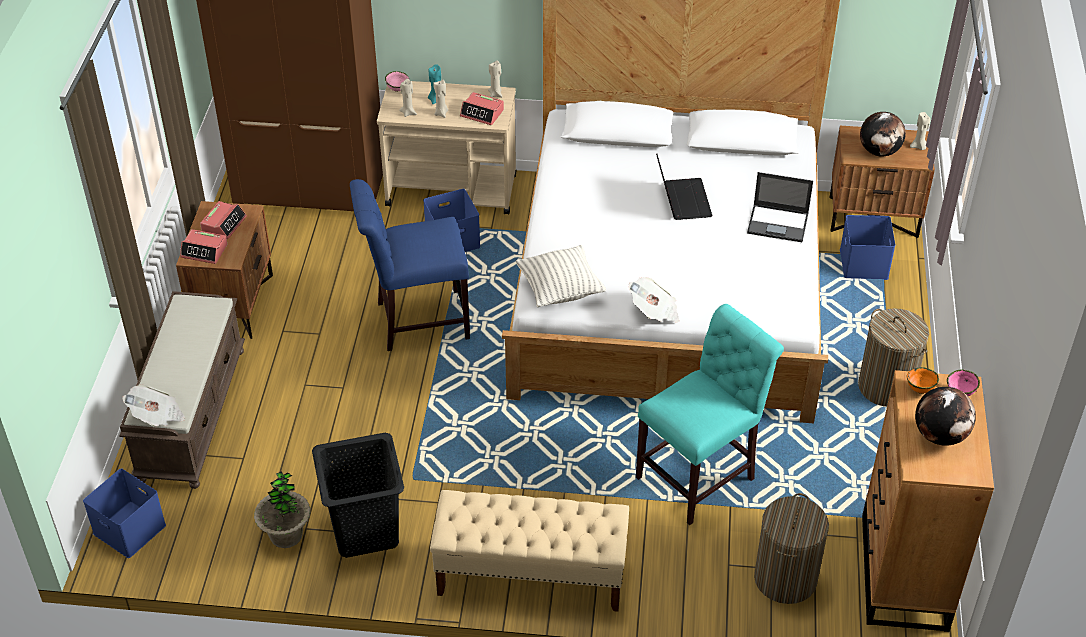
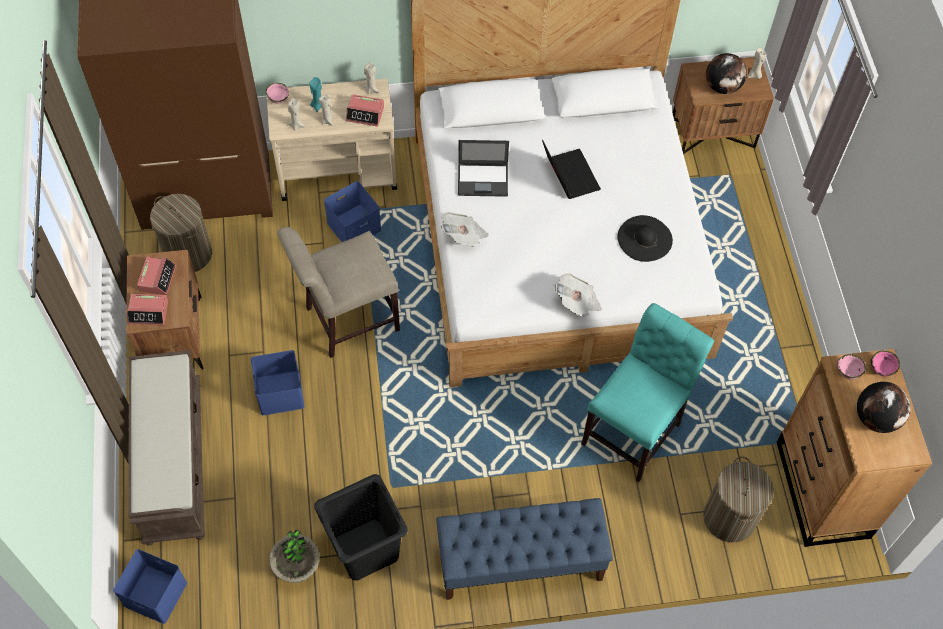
camera: 15 degrees left, 15 degrees up
newspaper [122,385,186,427] -> newspaper moved to [441,212,489,247]
blue chair [350,179,470,351] -> beige chair [277,227,400,358]
beige bench [430,490,629,612] -> blue bench [436,498,613,600]
pillow [516,245,606,307] -> none
laptop [747,172,813,242] -> laptop moved to [458,140,509,197]
blue storage box [840,215,895,280] -> blue storage box moved to [251,350,304,416]
laundry basket [858,308,929,407] -> laundry basket moved to [150,194,212,272]
orange bowl [907,367,939,394] -> pink bowl [837,354,866,380]
none -> black hat [617,215,673,262]

